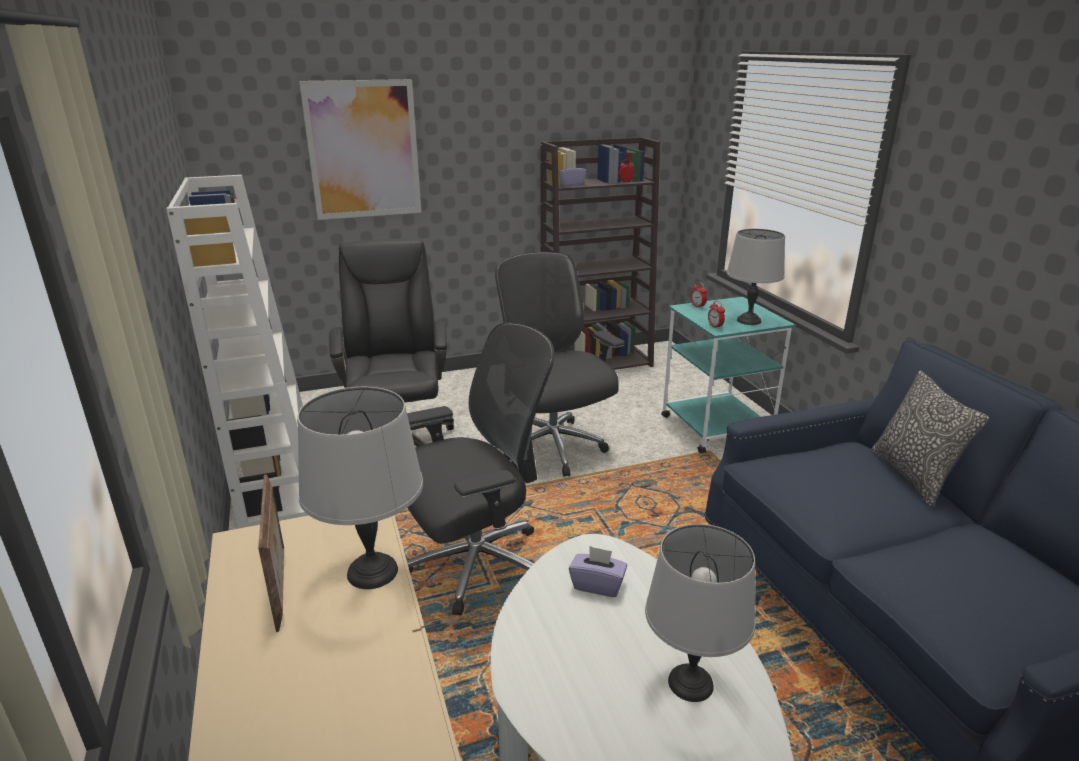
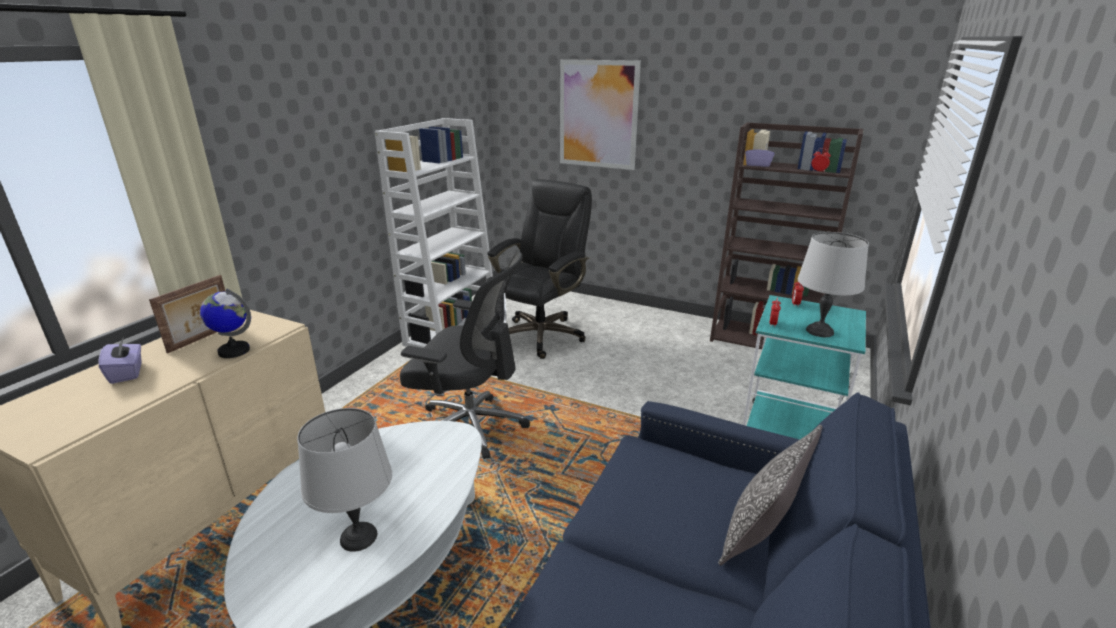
camera: 45 degrees right, 0 degrees up
grey table lamp [297,387,423,589] -> globe [200,289,251,358]
office chair [495,252,625,477] -> none
purple tissue box [569,546,627,597] -> purple tissue box moved to [98,336,142,384]

